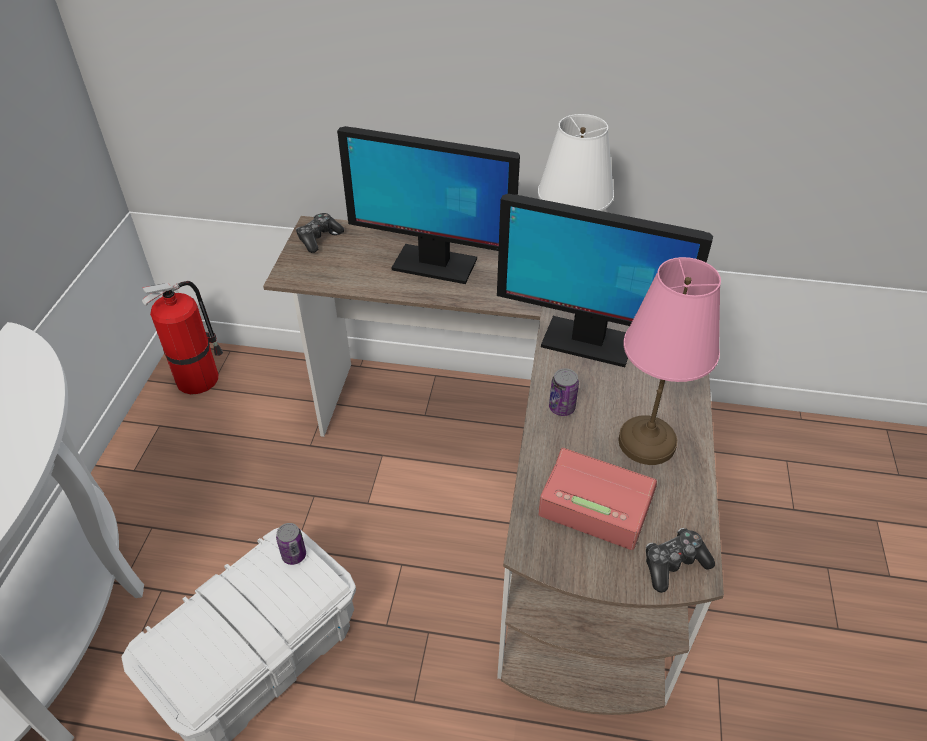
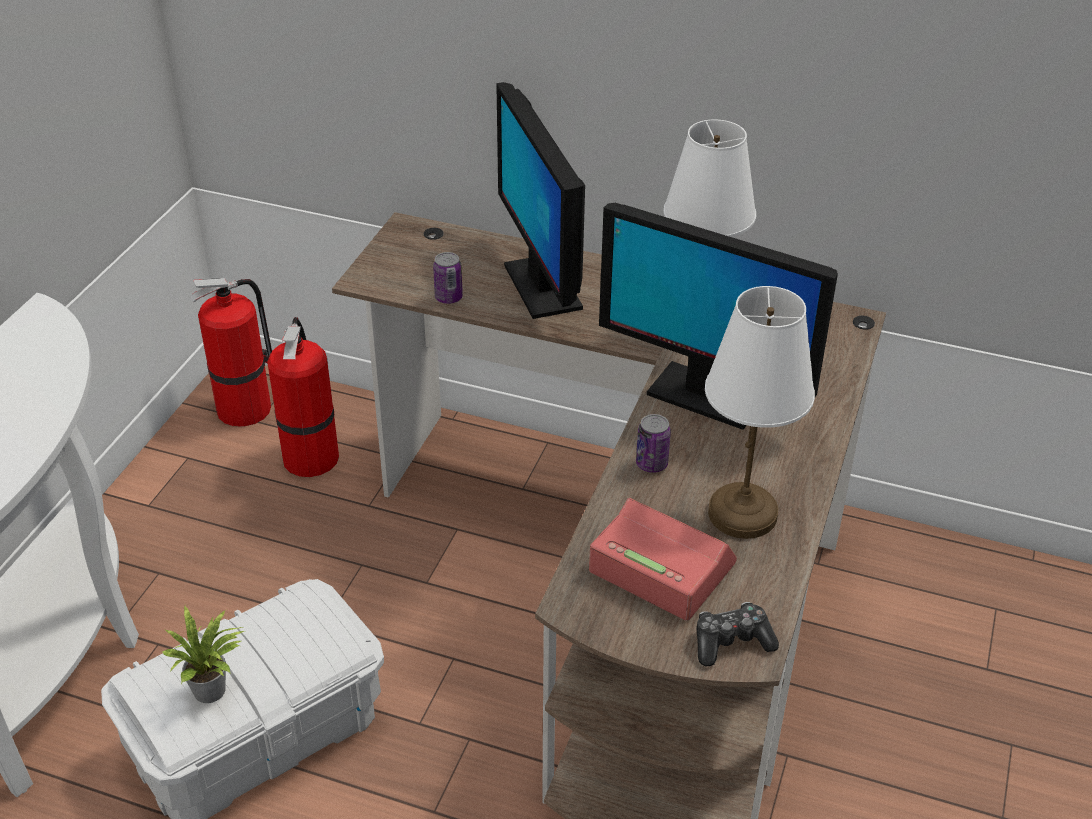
camera: 10 degrees right, 5 degrees down
can [276,523,306,565] -> can moved to [433,252,463,304]
game controller [296,213,344,253] -> none
monitor [337,126,520,284] -> monitor turned 45 degrees clockwise [496,82,585,319]
pink table lamp [618,257,721,465] -> white table lamp [705,286,815,539]
none -> potted plant [162,606,244,703]
none -> fire extinguisher [267,317,339,477]

